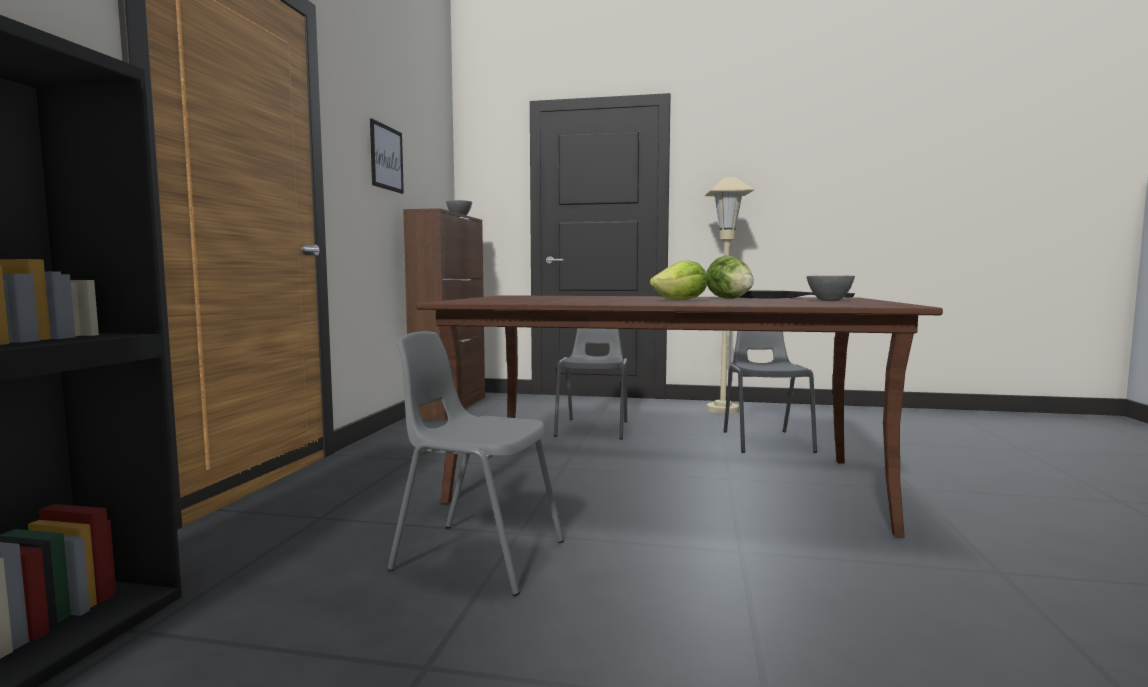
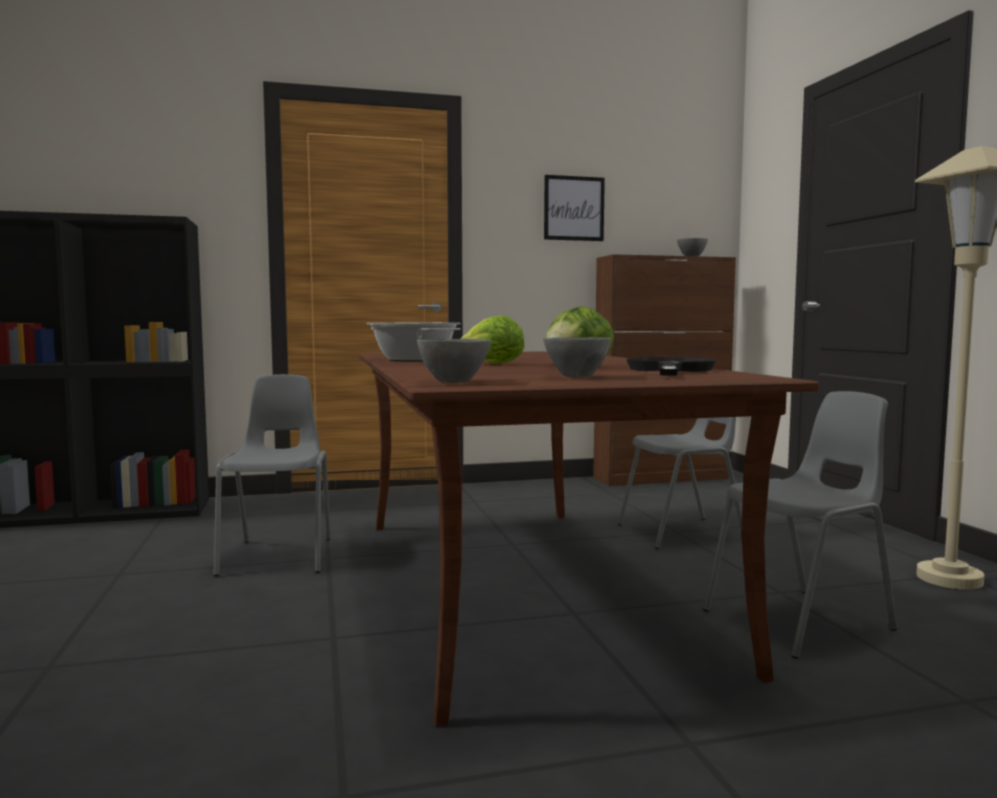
camera: 65 degrees right, 0 degrees up
none -> cooking pot [366,323,461,362]
none -> grey bowl [417,339,491,383]

